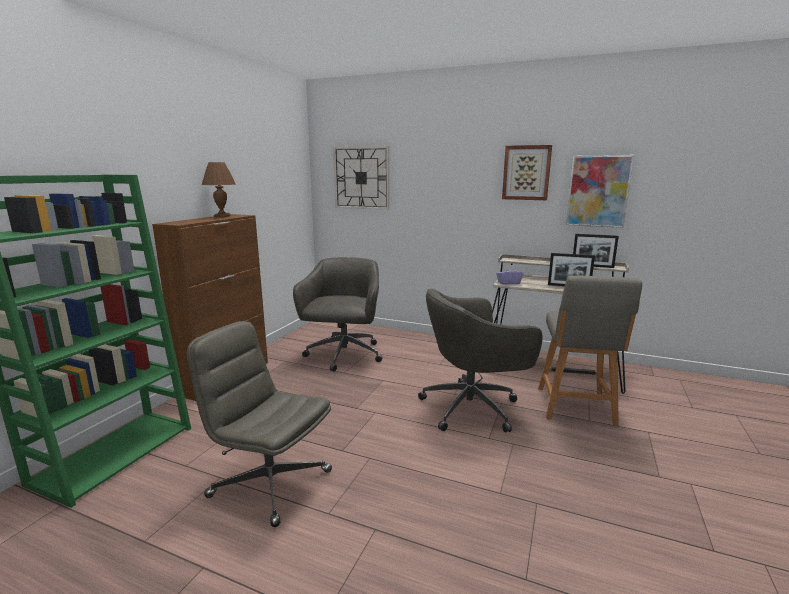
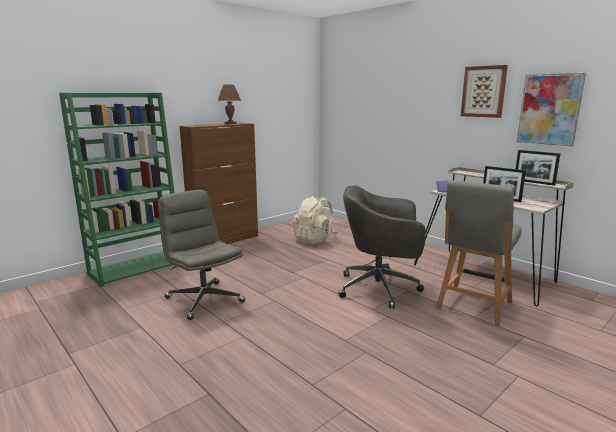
camera: 25 degrees right, 0 degrees up
grey office chair [293,257,382,372] -> beige backpack [293,196,337,244]
wall clock [333,146,389,210] -> none

